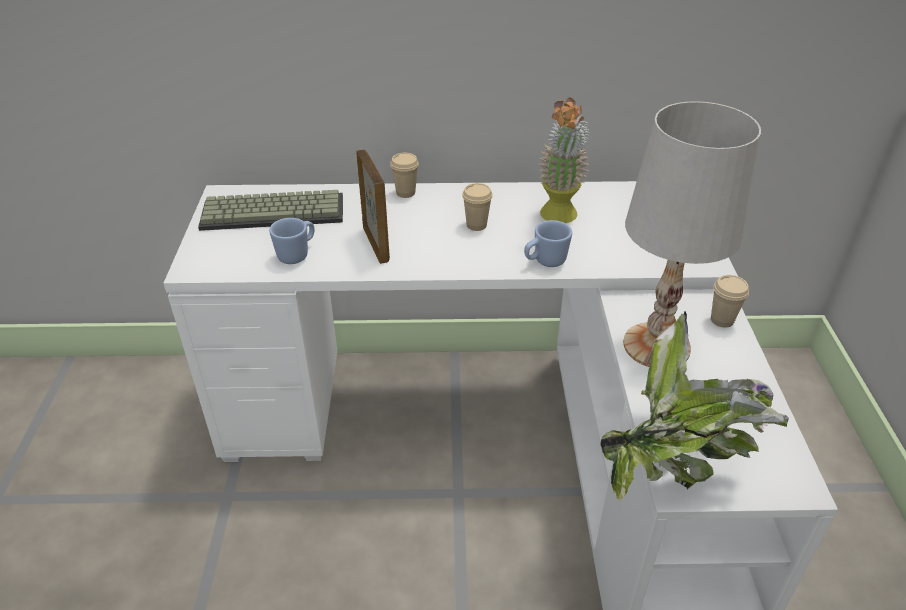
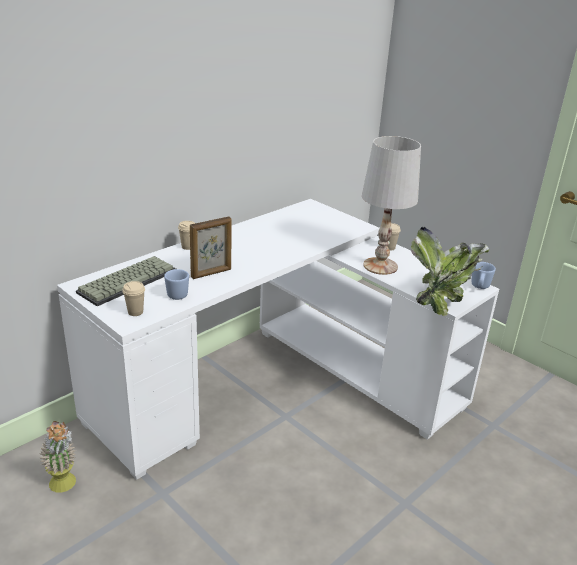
camera: 45 degrees left, 10 degrees down
picture frame [356,149,390,264] -> picture frame turned 120 degrees clockwise [190,217,232,279]
beige cup [462,183,493,231] -> beige cup moved to [122,281,145,316]
blue mug [524,220,572,267] -> blue mug moved to [471,262,496,289]
potted plant [539,97,589,223] -> potted plant moved to [40,421,76,493]

